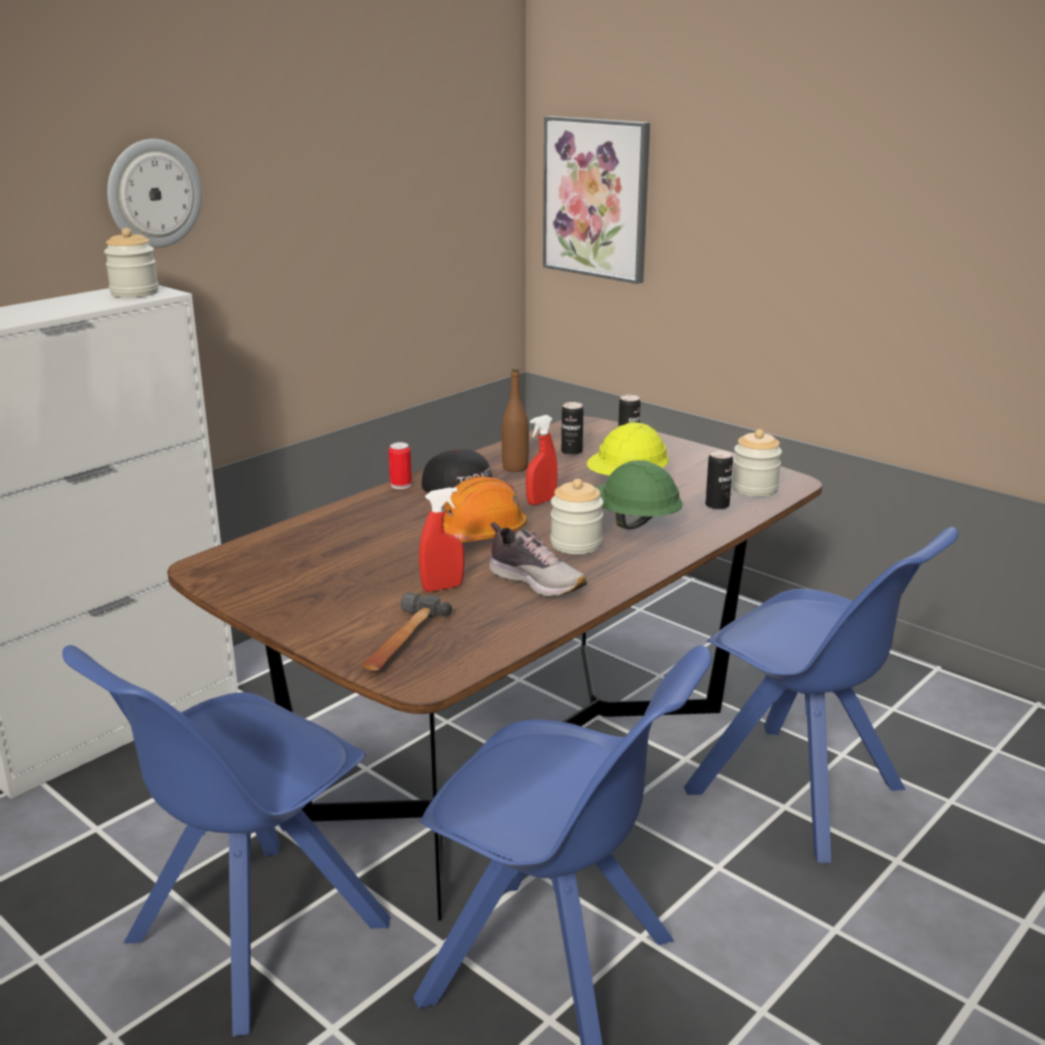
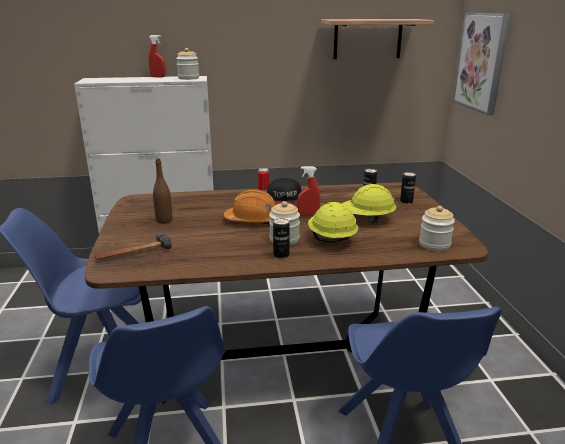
camera: 40 degrees right, 0 degrees up
wall clock [107,139,202,248] -> none
red spray bottle [419,487,465,592] -> red spray bottle moved to [149,35,166,78]
shoe [489,522,587,597] -> none
brown bottle [502,368,529,472] -> brown bottle moved to [153,158,172,224]
green hard hat [596,460,683,529] -> yellow hard hat [308,202,358,242]
can [705,450,733,510] -> can moved to [273,218,290,258]
none -> shelf [321,19,434,59]

